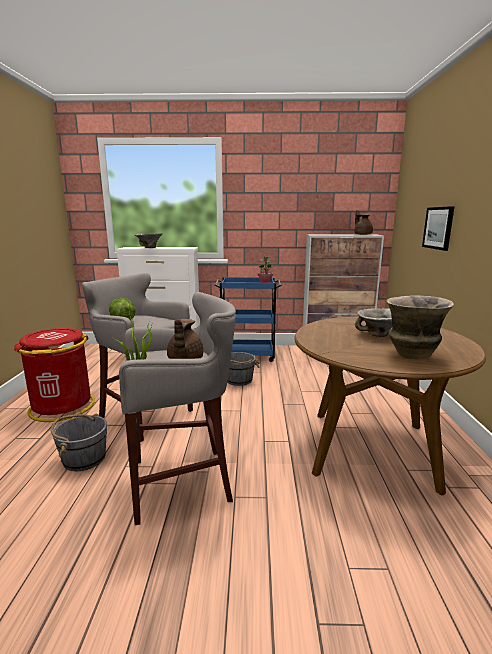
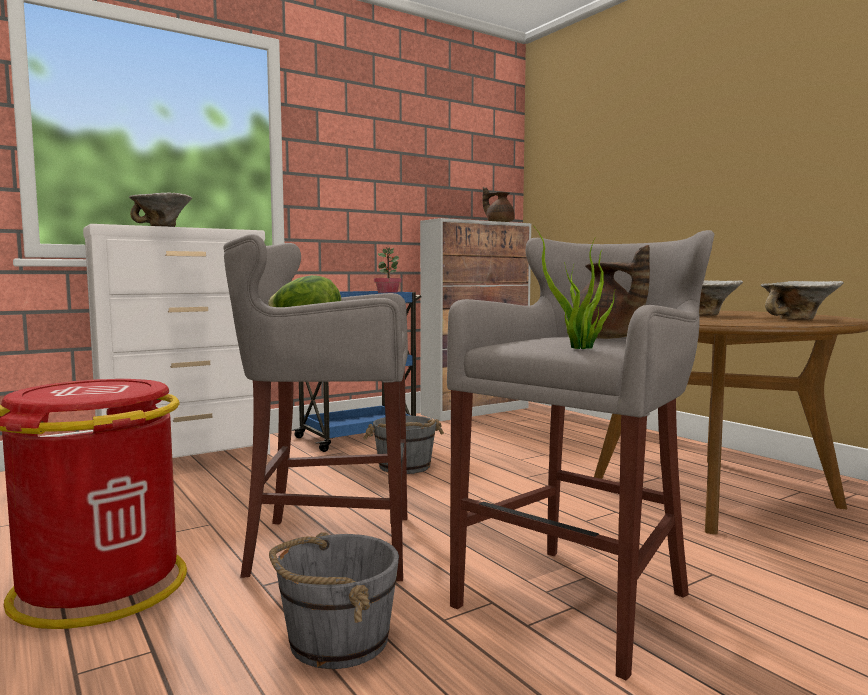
camera: 35 degrees left, 10 degrees down
vase [386,295,454,360] -> bowl [760,281,844,320]
picture [422,206,455,251] -> none

